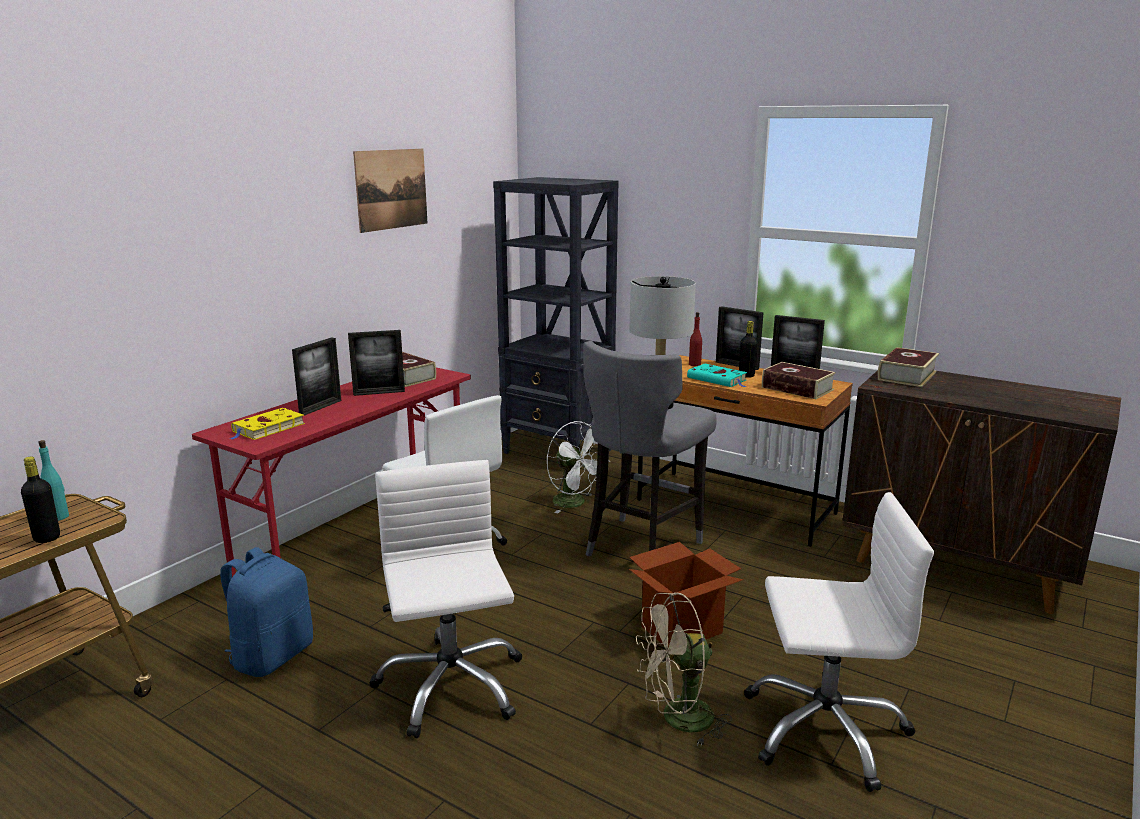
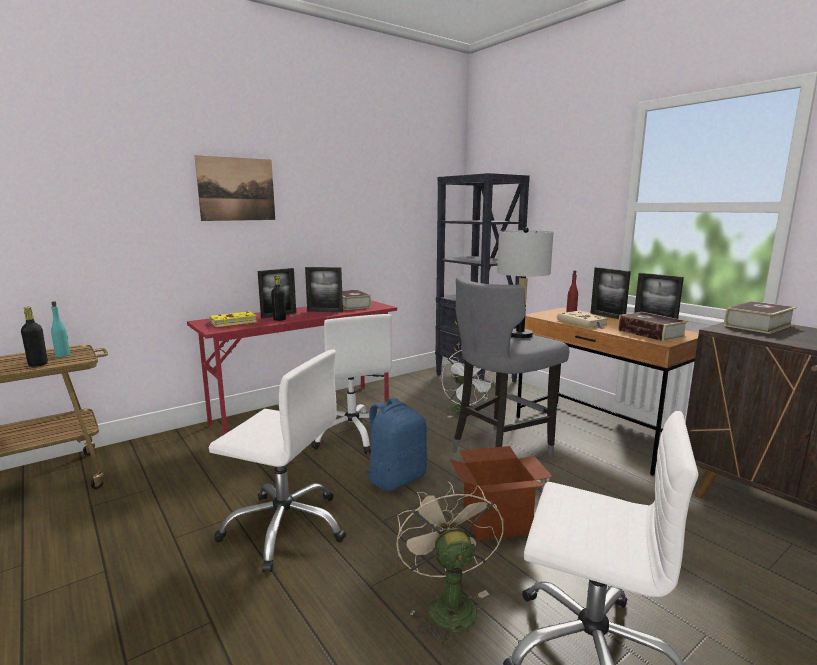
camera: 20 degrees right, 5 degrees down
blue backpack [220,547,313,677] -> blue backpack moved to [365,398,427,491]
picture [353,149,428,233] -> picture moved to [194,155,275,221]
white office chair [369,460,522,738] -> white office chair turned 105 degrees clockwise [209,349,346,572]
beige fan [636,593,732,746] -> beige fan turned 75 degrees clockwise [396,481,504,647]
turquoise book [687,363,747,387] -> beige book [557,311,608,329]
black bottle [739,321,758,378] -> black bottle moved to [271,275,286,321]

